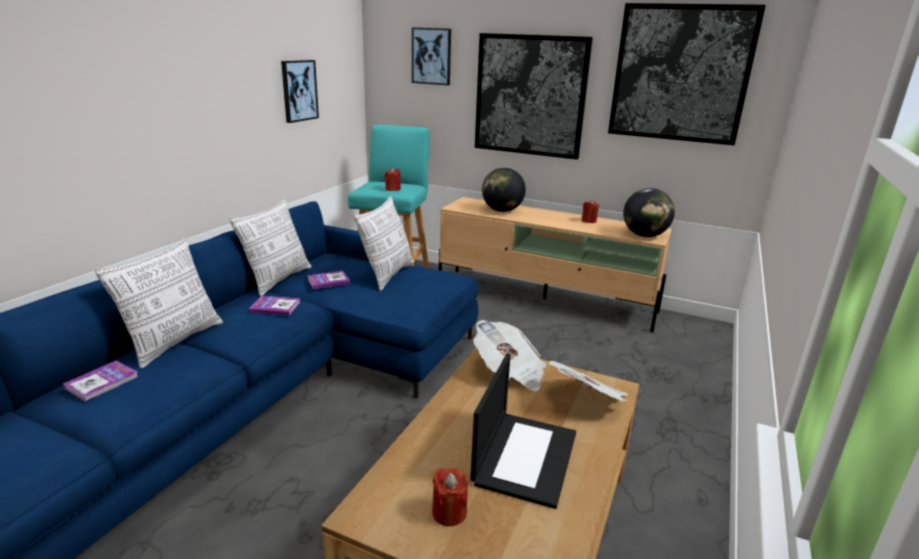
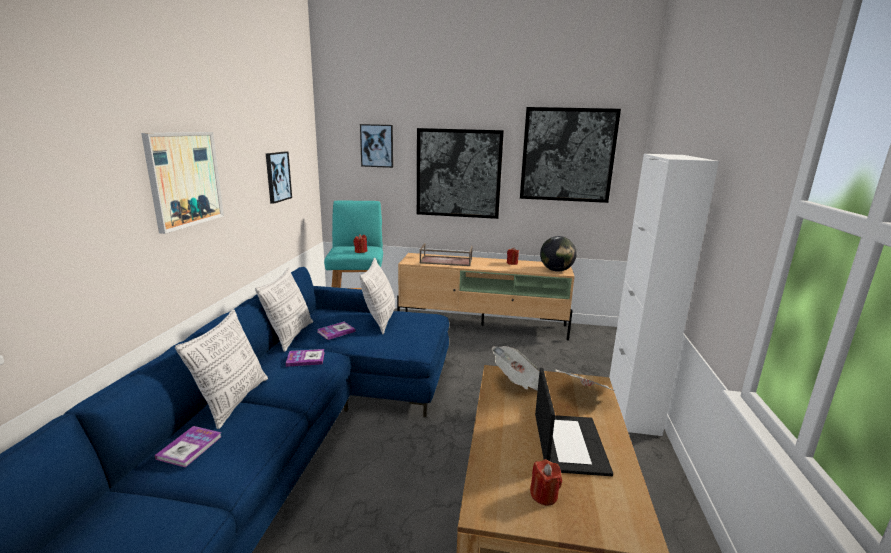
camera: 15 degrees left, 5 degrees down
globe [482,168,526,212] -> brown tray [419,243,472,266]
none -> picture [141,132,224,234]
none -> white cabinet [609,154,719,436]

